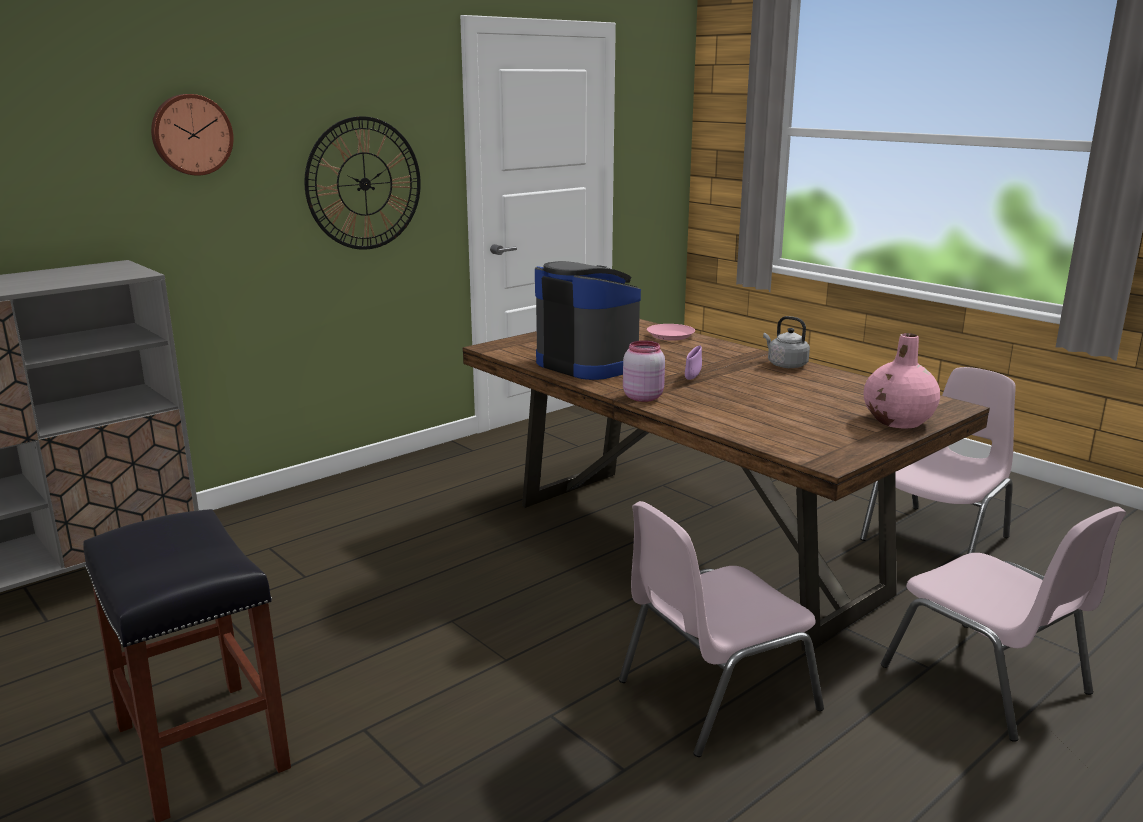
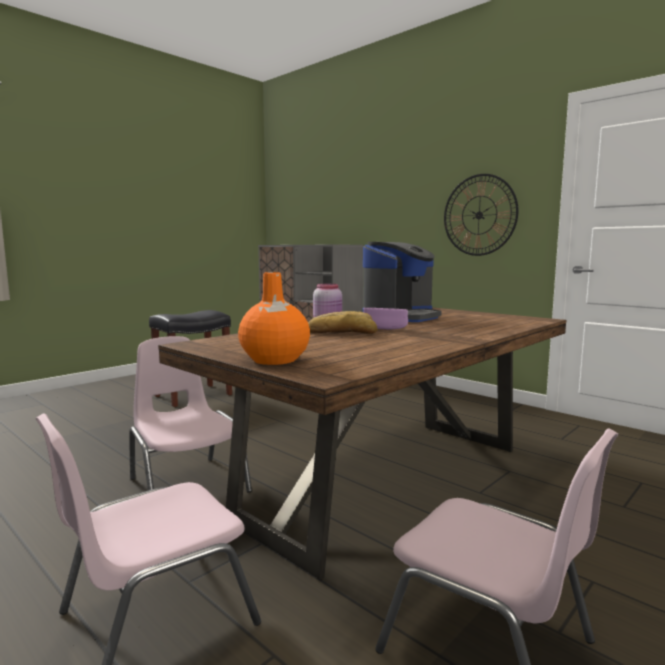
camera: 85 degrees right, 10 degrees down
wall clock [151,94,234,176] -> none
pink plate [647,324,695,341] -> none
grey kettle [763,316,810,368] -> none
pink vase [863,333,940,429] -> orange vase [238,272,310,365]
none -> bread [308,311,377,334]

